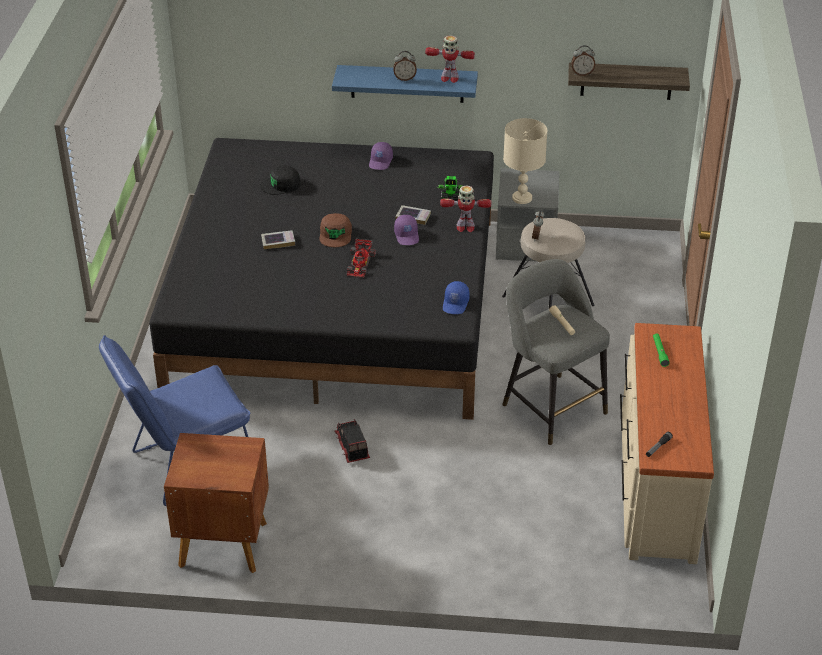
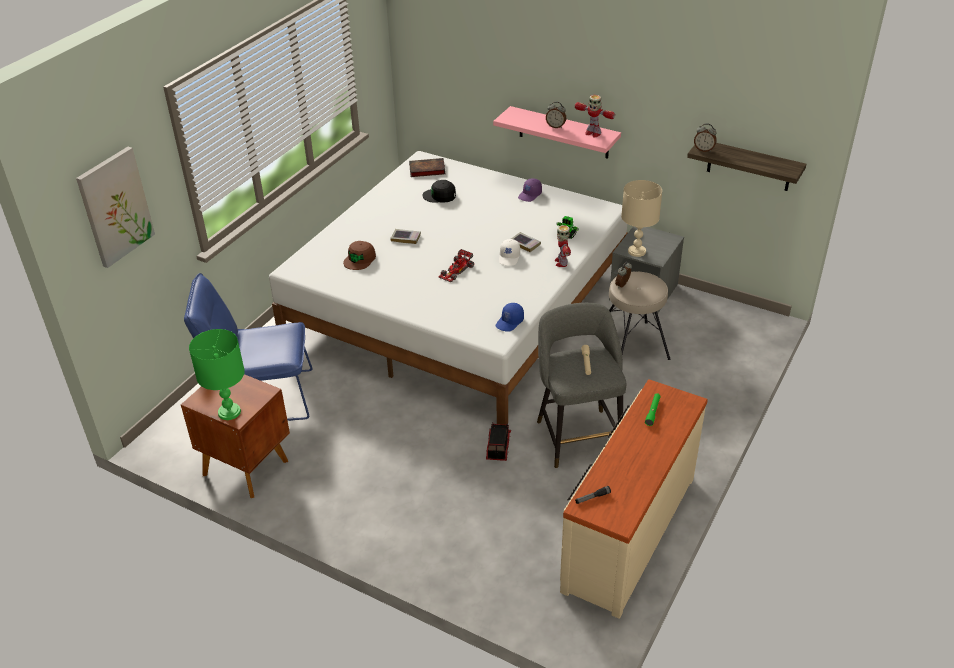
camera: 25 degrees right, 0 degrees up
black bed [149,138,494,420] -> white bed [269,151,628,425]
brown cap [319,213,352,247] -> brown cap moved to [343,241,376,270]
blue shelf [332,65,478,103] -> pink shelf [493,106,621,159]
toy truck [335,419,370,463] -> toy truck moved to [486,423,512,461]
purple cap [394,215,419,245] -> white cap [499,239,520,266]
toy robot [440,185,491,232] -> toy robot turned 60 degrees clockwise [554,225,571,267]
none -> picture [76,147,155,268]
none -> green table lamp [189,329,245,420]
none -> book [409,158,445,177]

